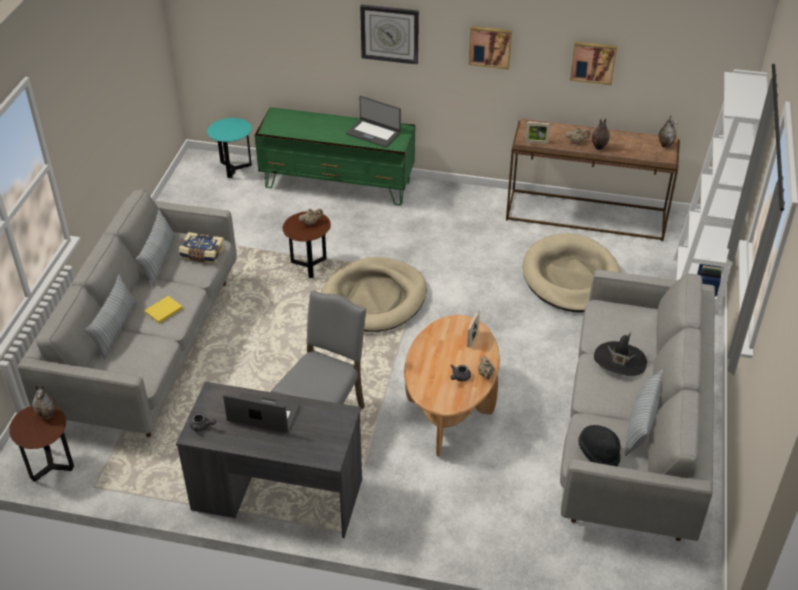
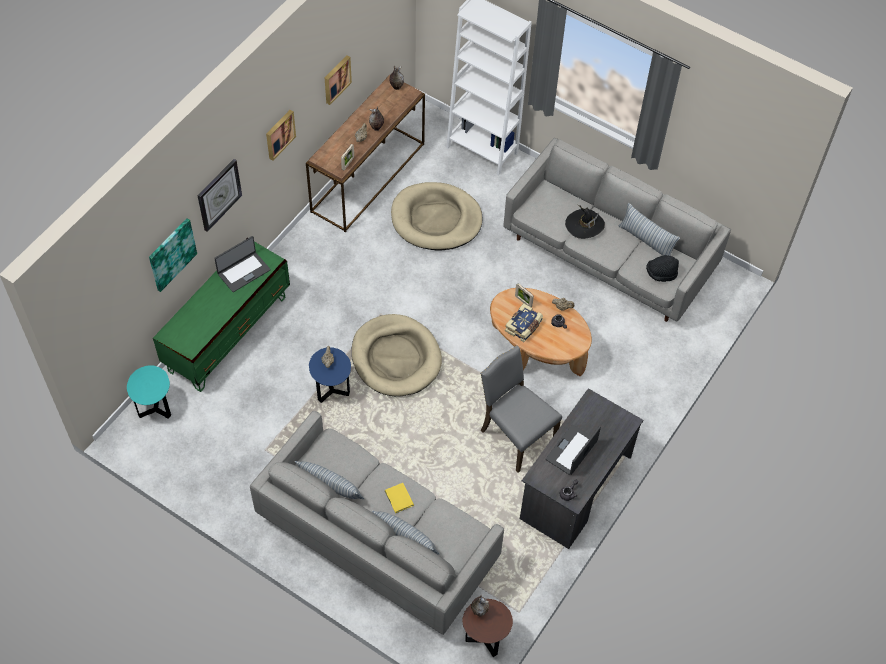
camera: 70 degrees left, 15 degrees up
book [179,232,225,264] -> book moved to [505,303,543,342]
brown side table [282,211,331,278] -> blue side table [309,348,351,403]
none -> picture [149,218,197,292]

